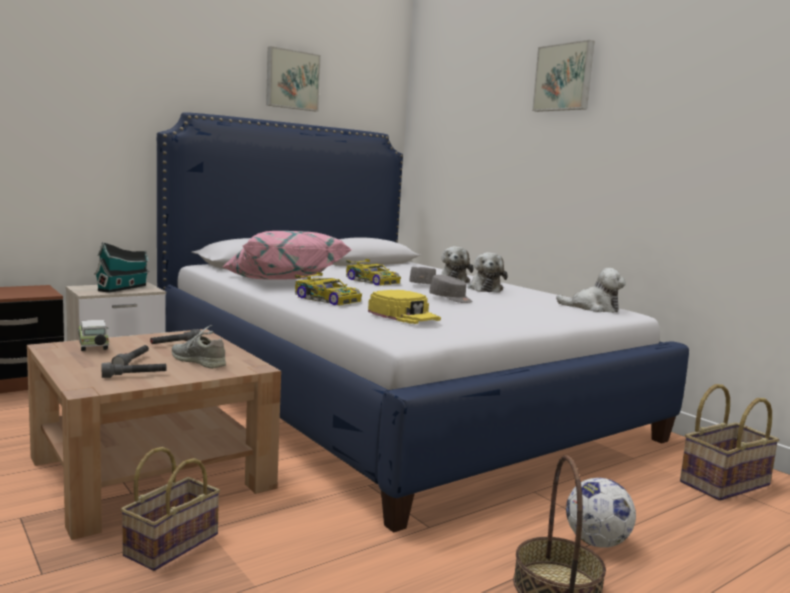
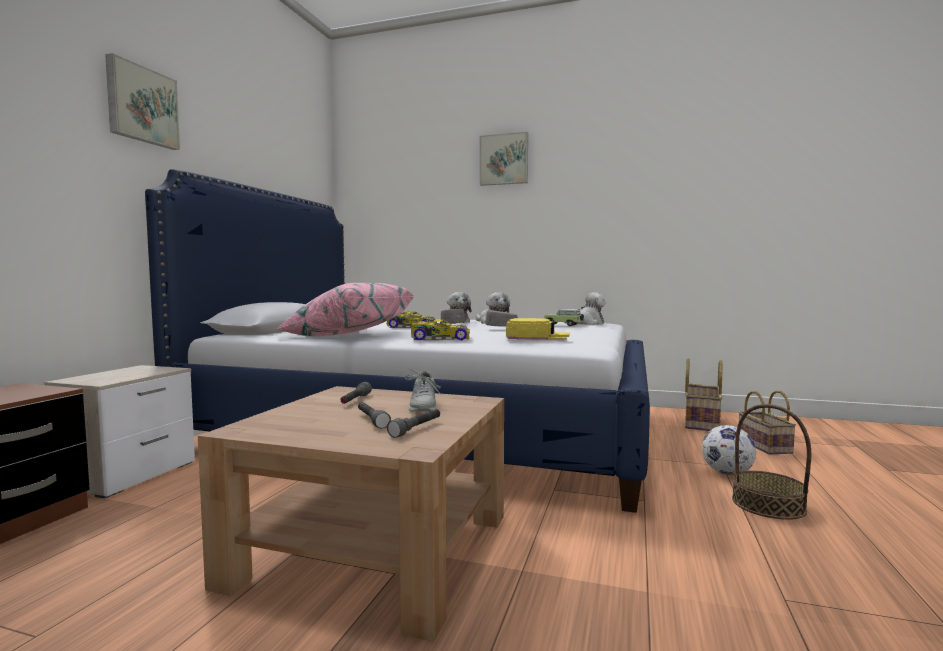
camera: 35 degrees left, 5 degrees down
toy car [77,320,109,351] -> toy car moved to [544,309,584,326]
toy house [94,242,149,293] -> none
basket [121,447,220,571] -> basket moved to [738,390,796,454]
grey shoe [172,325,226,369] -> grey shoe turned 90 degrees counterclockwise [405,368,441,412]
picture [266,46,321,111] -> picture moved to [105,53,180,150]

